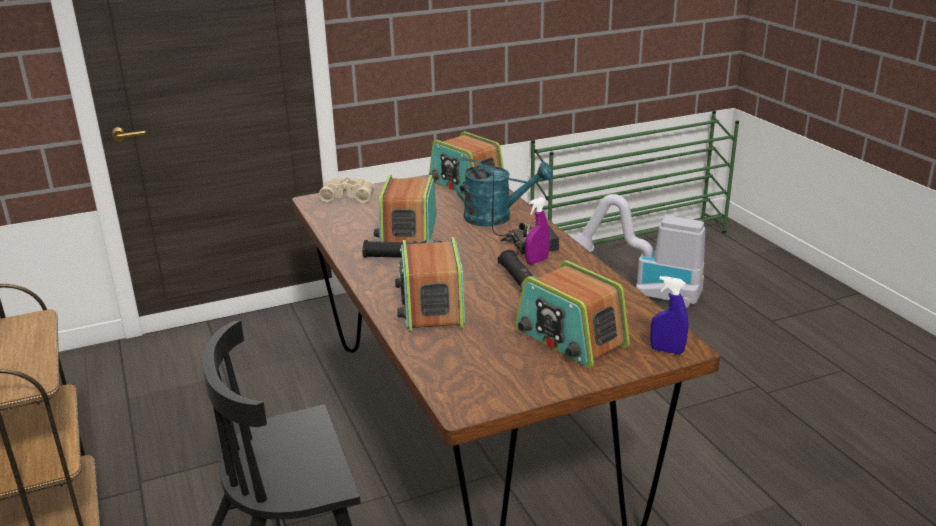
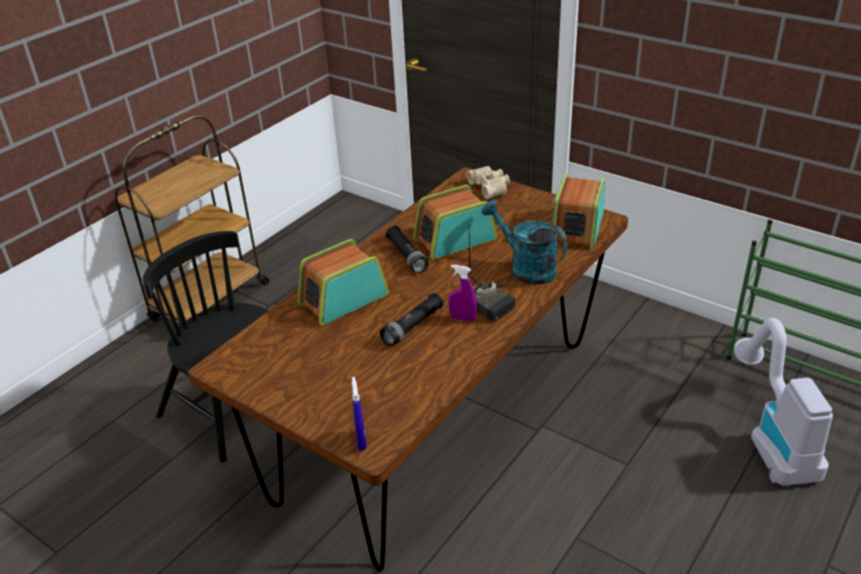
camera: 60 degrees right, 10 degrees up
turquoise watering can [451,158,553,227] -> turquoise watering can turned 150 degrees clockwise [482,200,568,285]
radio [515,260,630,368] -> none

